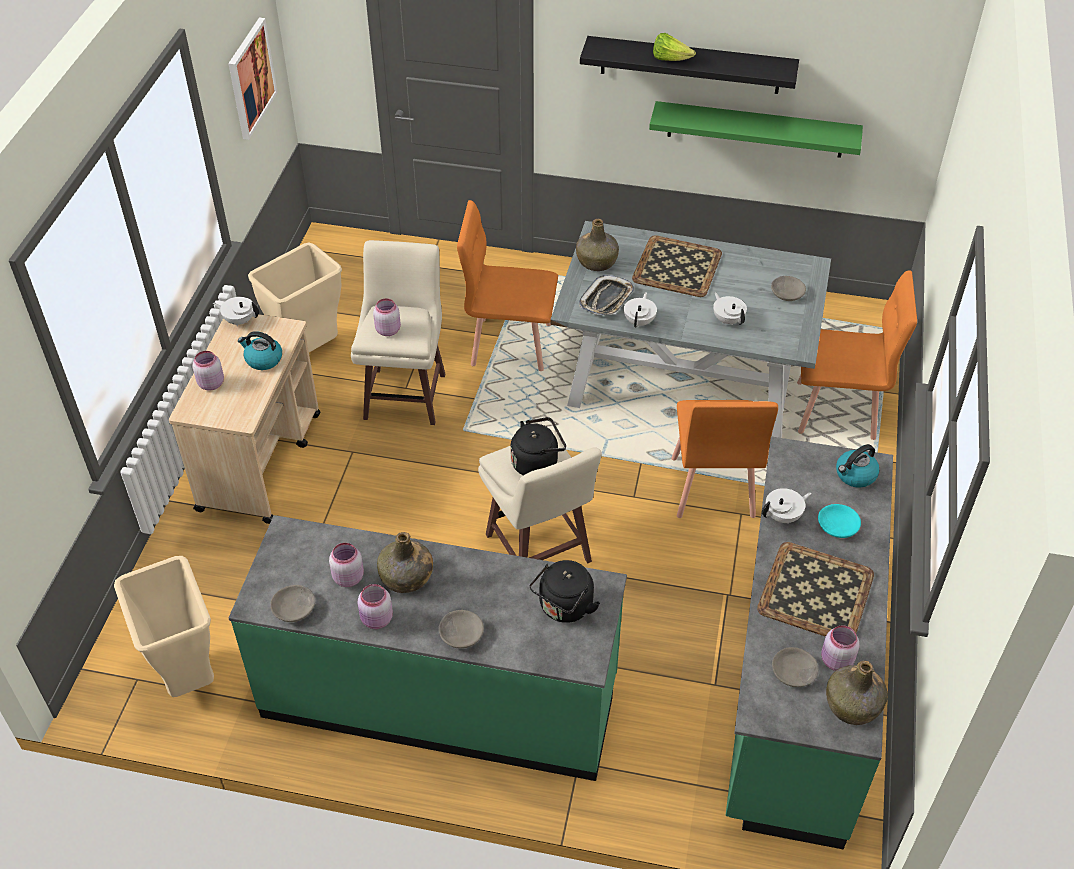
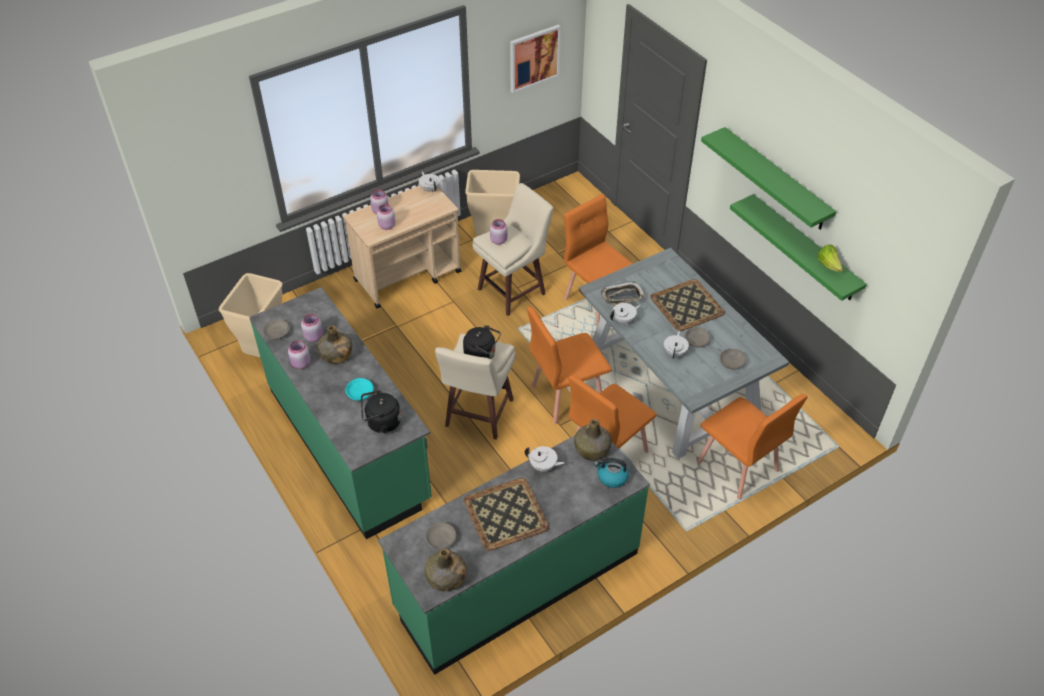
camera: 45 degrees right, 0 degrees up
kettle [238,331,282,370] -> none
grey bowl [439,610,484,649] -> grey bowl moved to [685,327,711,348]
green bottle [576,219,619,271] -> green bottle moved to [574,419,612,461]
black shelf [580,36,799,94] -> green shelf [701,127,836,230]
lettuce [653,33,696,61] -> lettuce moved to [817,244,843,272]
turquoise bowl [818,504,861,538] -> turquoise bowl moved to [345,378,374,401]
pink jar [821,625,860,671] -> pink jar moved to [377,204,395,230]
none -> orange chair [527,307,612,424]

